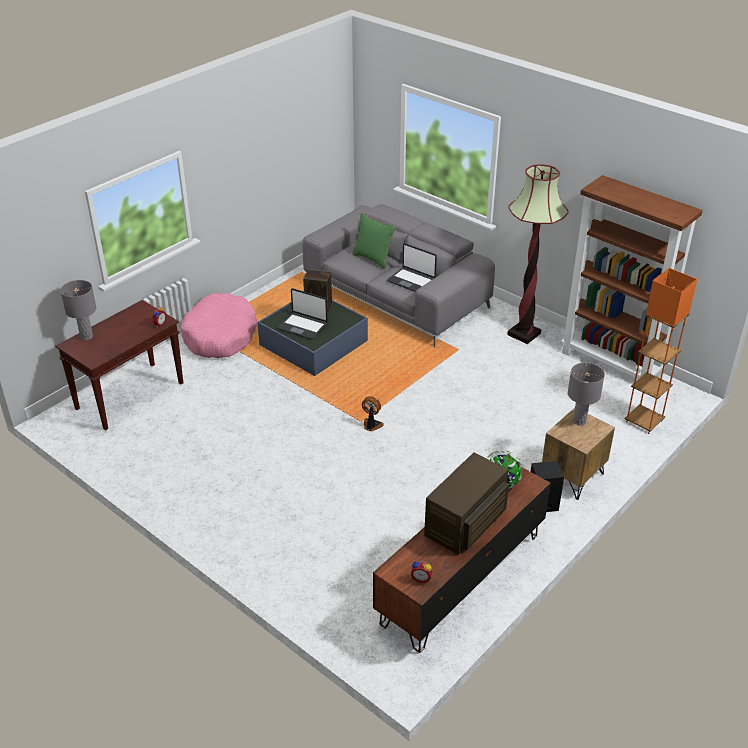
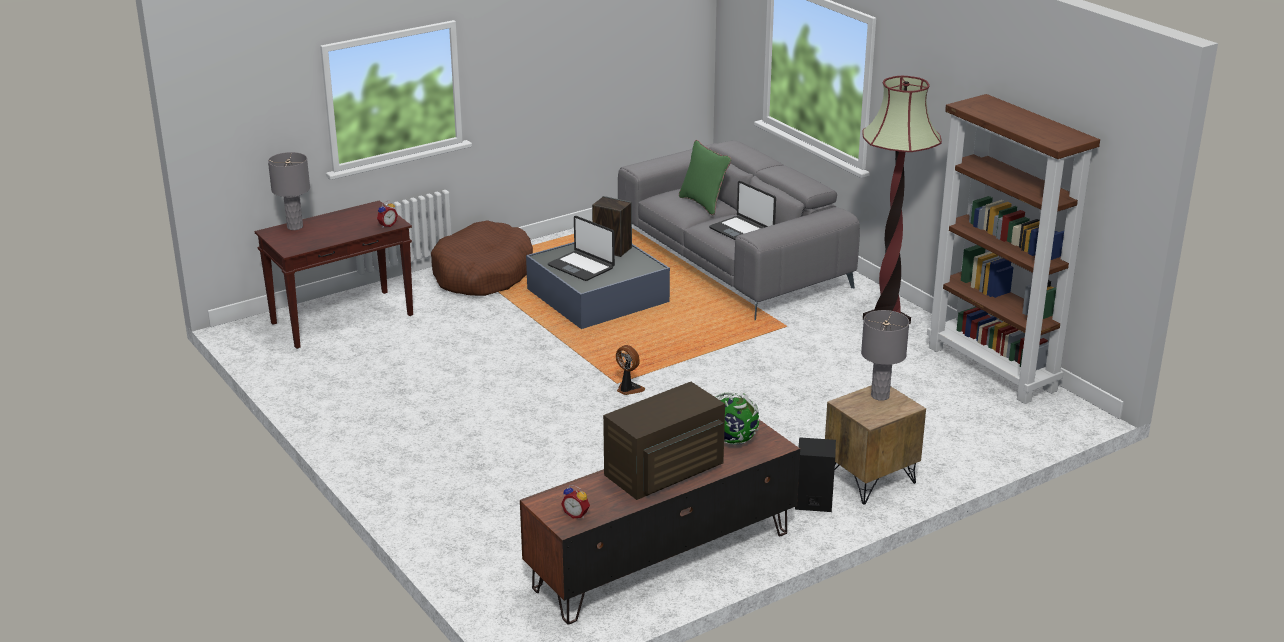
camera: 15 degrees right, 10 degrees down
pink dog bed [181,293,257,358] -> brown dog bed [431,220,533,296]
orange floor lamp [625,268,697,434] -> none

